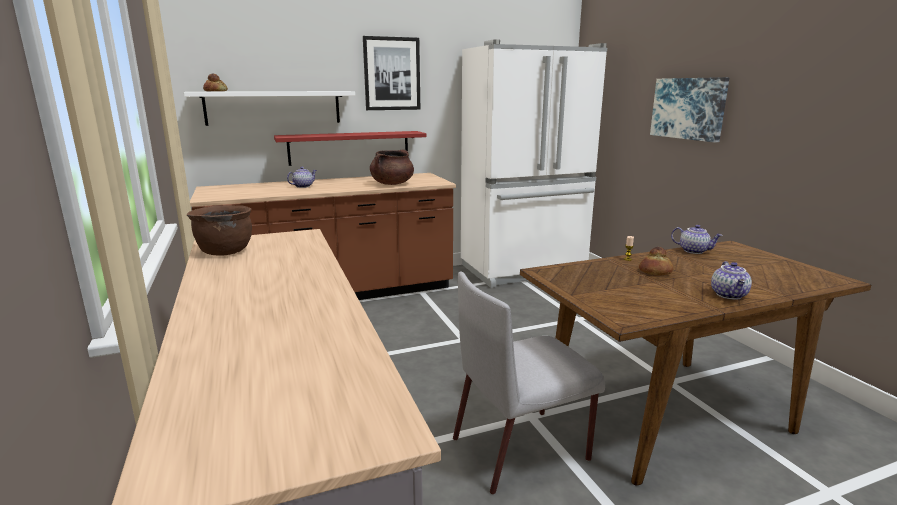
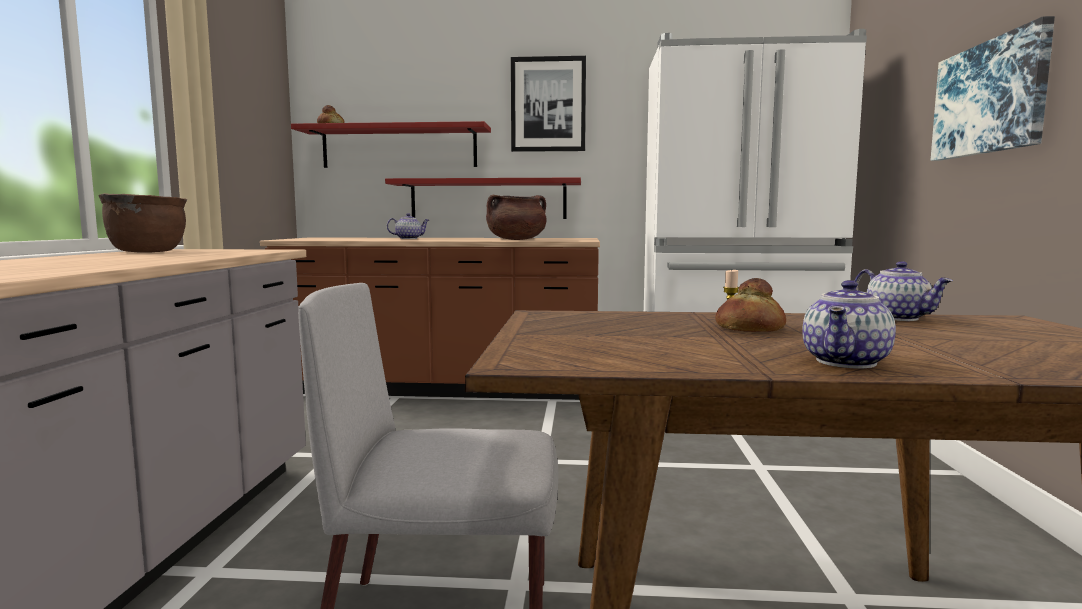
camera: 25 degrees right, 10 degrees down
white shelf [184,91,355,126] -> red shelf [291,121,491,168]

